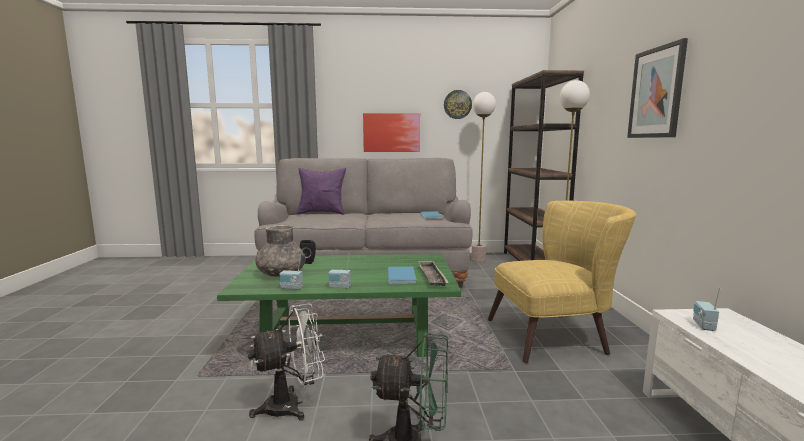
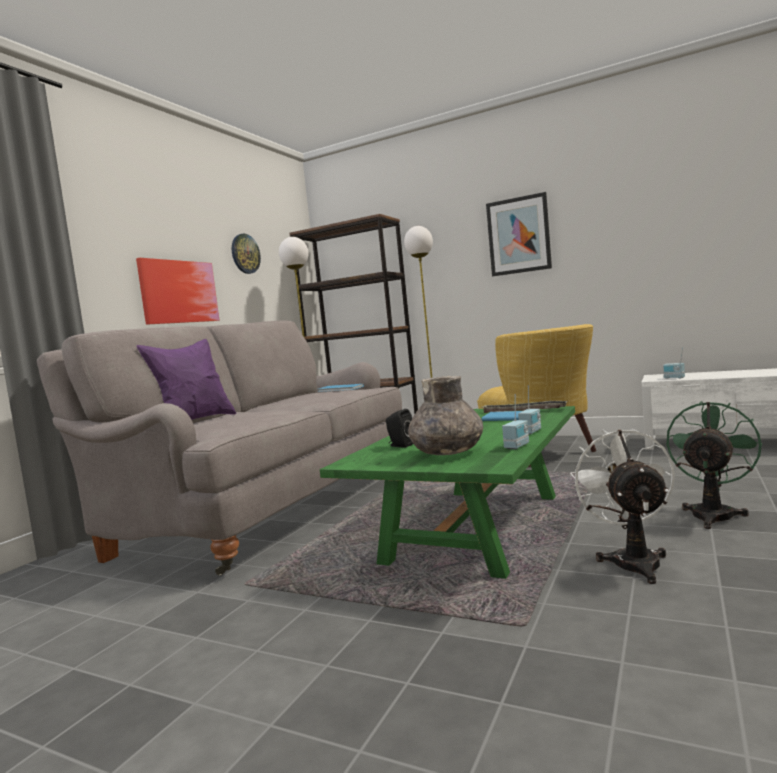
camera: 60 degrees left, 5 degrees down
yellow armchair [488,201,637,363] -> yellow armchair turned 135 degrees clockwise [477,324,596,468]

